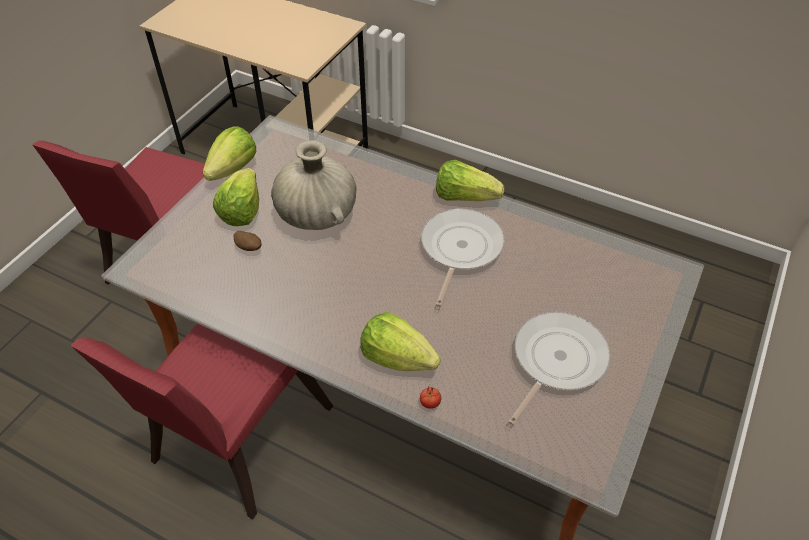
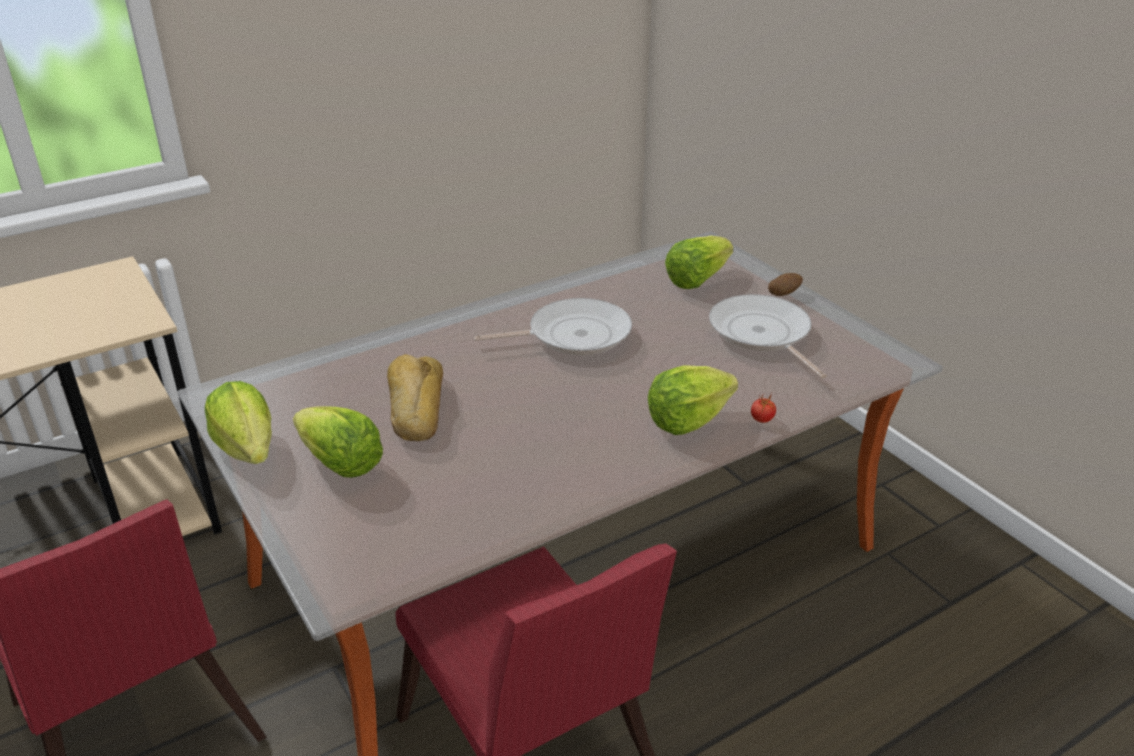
camera: 60 degrees left, 15 degrees down
potato [234,231,262,251] -> potato moved to [768,273,803,296]
beige vase [271,140,357,230] -> bread [387,354,443,441]
frying pan [421,209,504,307] -> frying pan turned 120 degrees clockwise [474,298,632,356]
lettuce [436,160,504,201] -> lettuce moved to [665,236,734,289]

